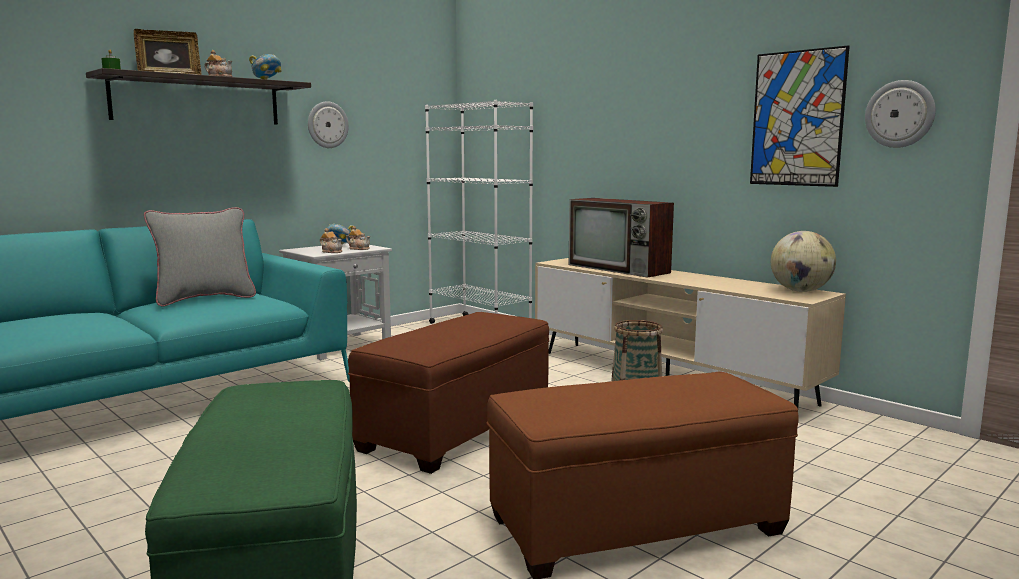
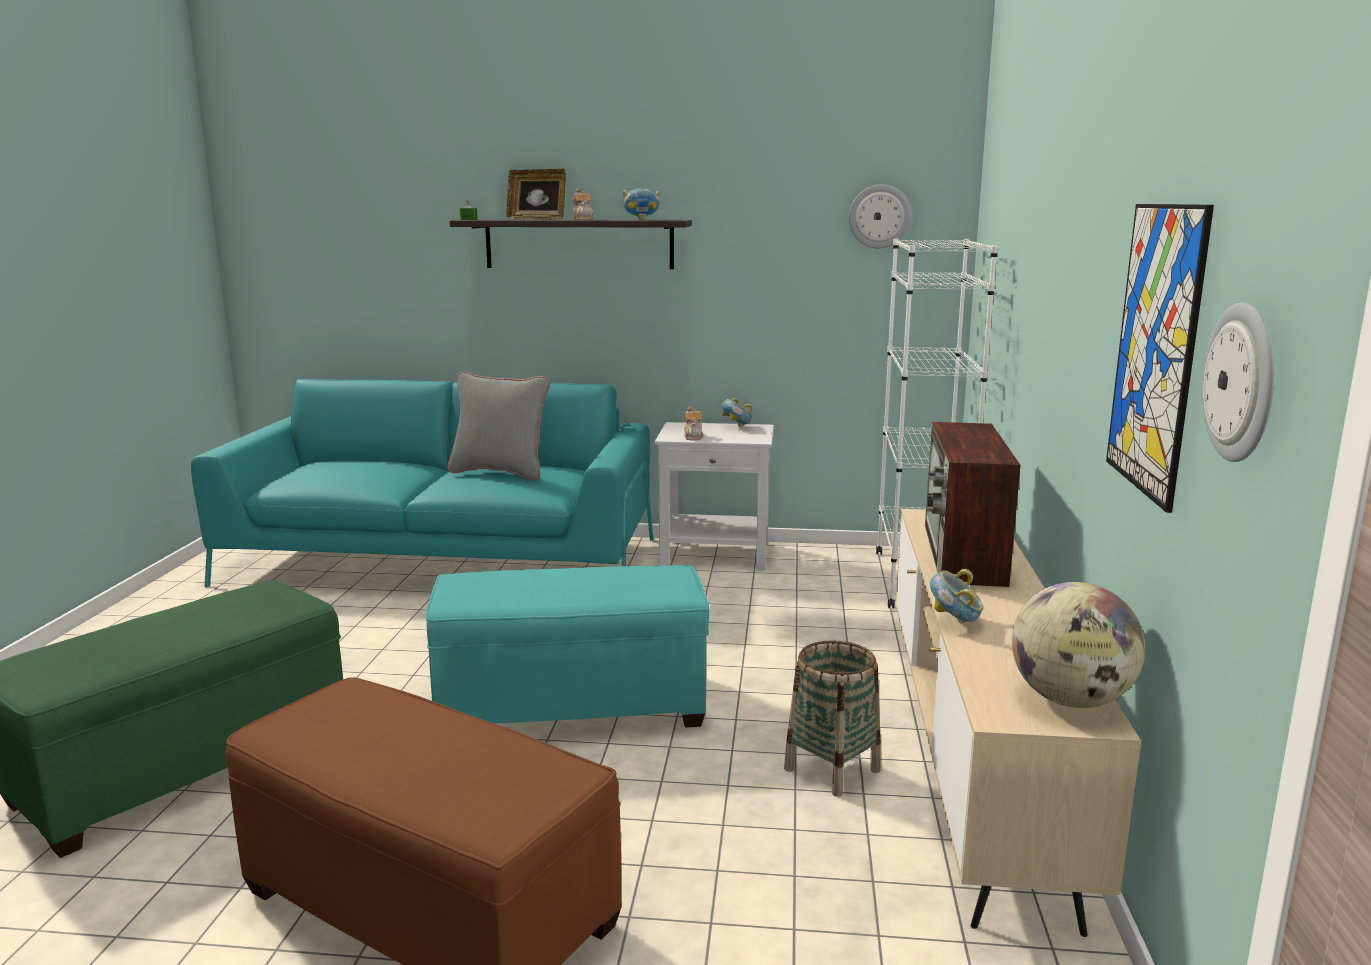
camera: 50 degrees right, 5 degrees up
wall clock [308,101,349,148] -> wall clock moved to [849,185,912,249]
teapot [346,226,370,250] -> none
brown ottoman [348,312,549,474] -> turquoise ottoman [426,565,709,728]
none -> bowl [930,569,984,624]

